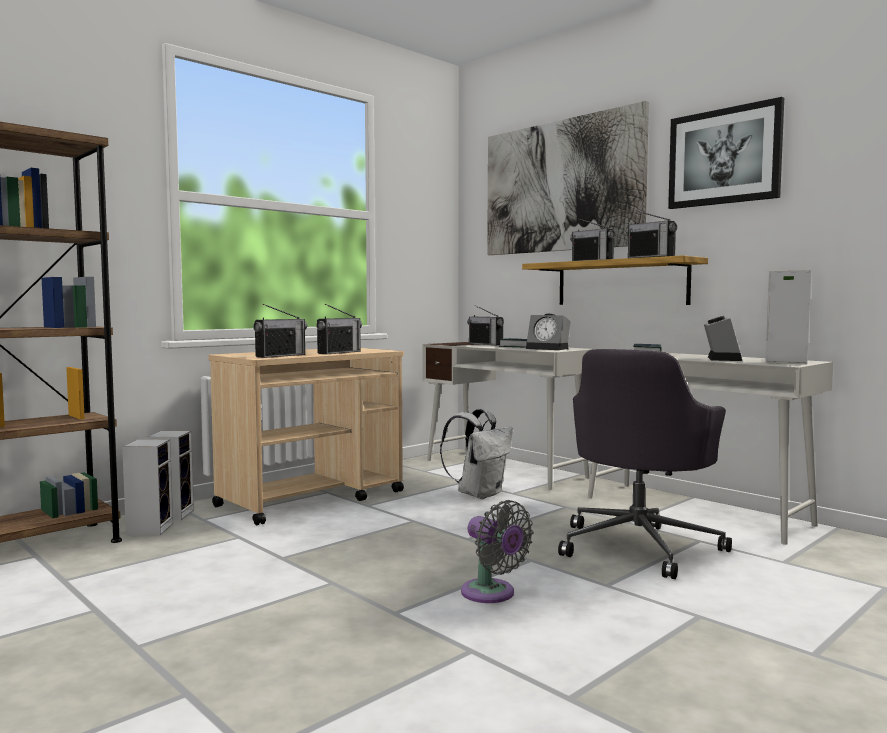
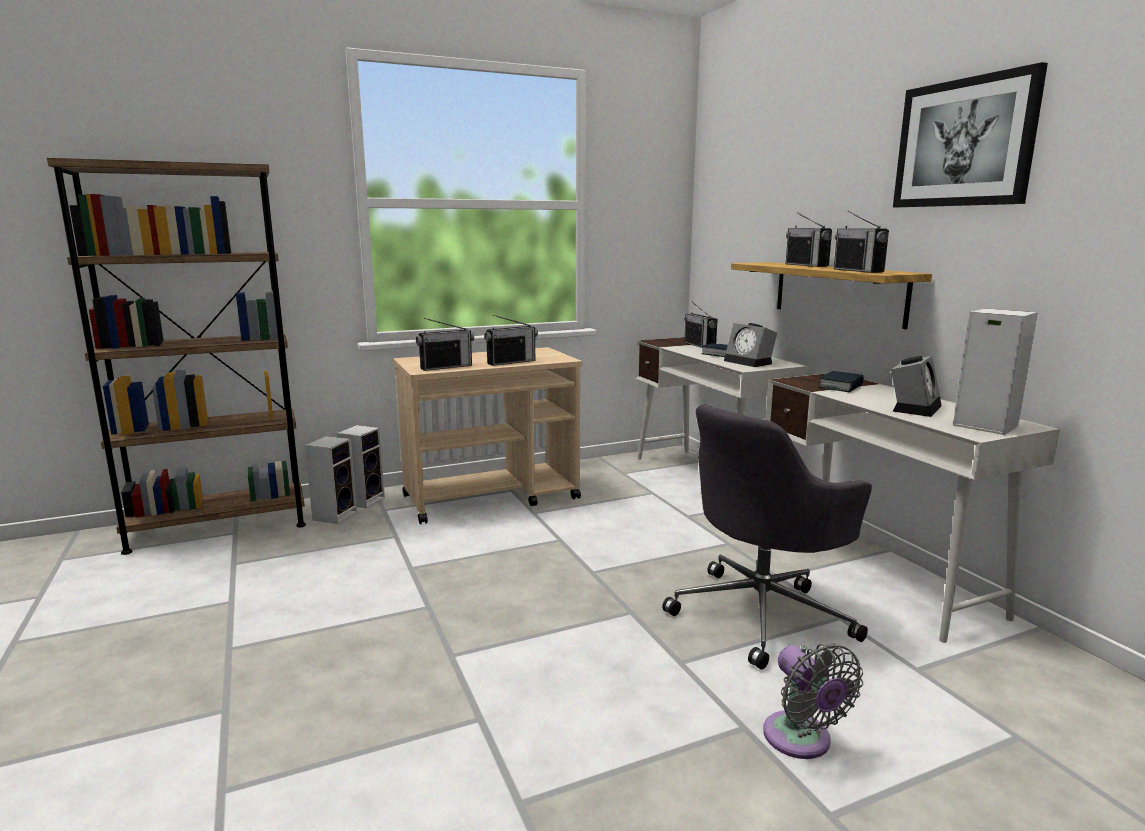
camera: 20 degrees right, 10 degrees up
white backpack [440,409,513,499] -> none
grey fan [461,500,533,603] -> grey fan moved to [763,643,863,759]
picture [487,101,649,255] -> none

